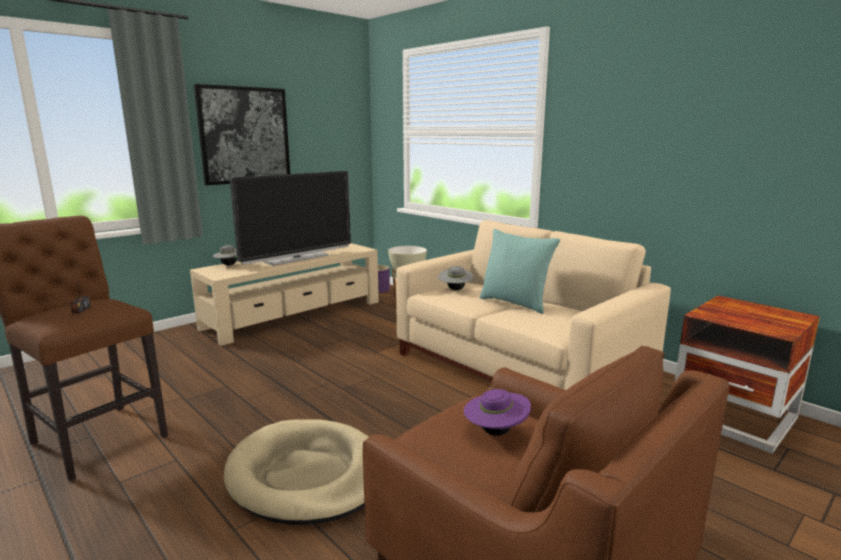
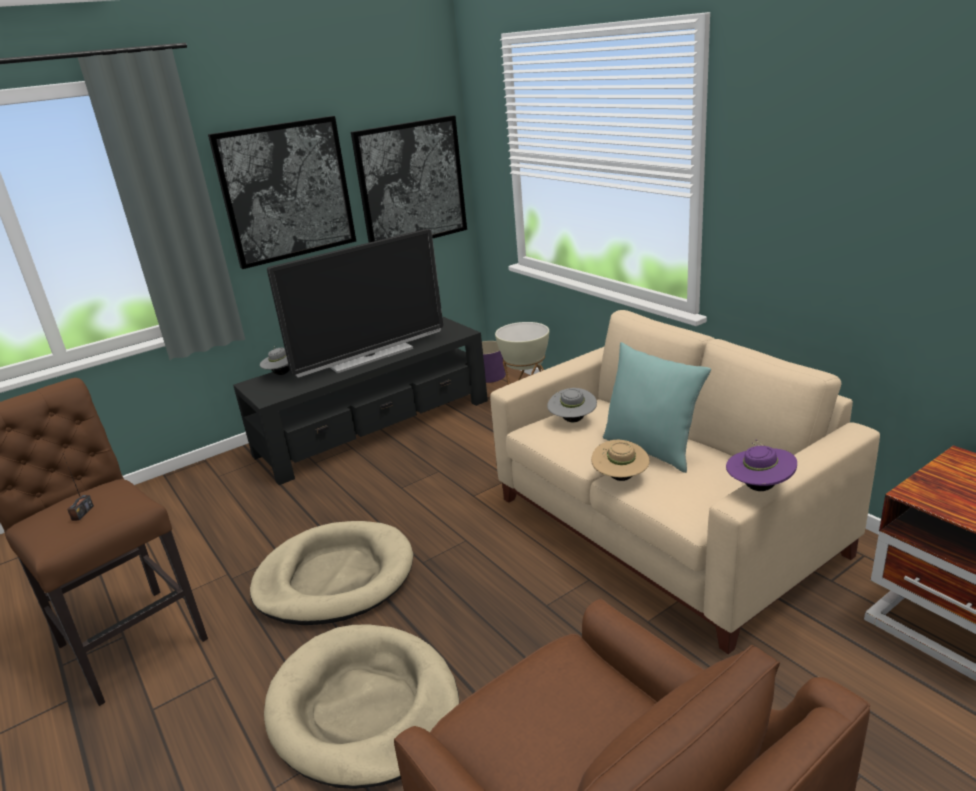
camera: 10 degrees right, 10 degrees up
beige tv stand [190,243,379,346] -> black tv stand [233,317,488,485]
purple hat [464,383,531,436] -> purple hat moved to [726,440,797,491]
none -> beige dog bed [250,521,413,625]
none -> picture [351,115,467,243]
none -> beige hat [591,440,650,481]

